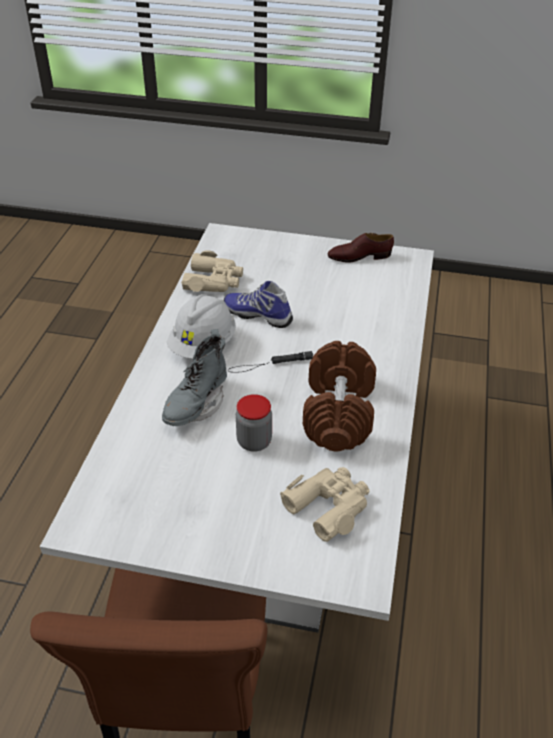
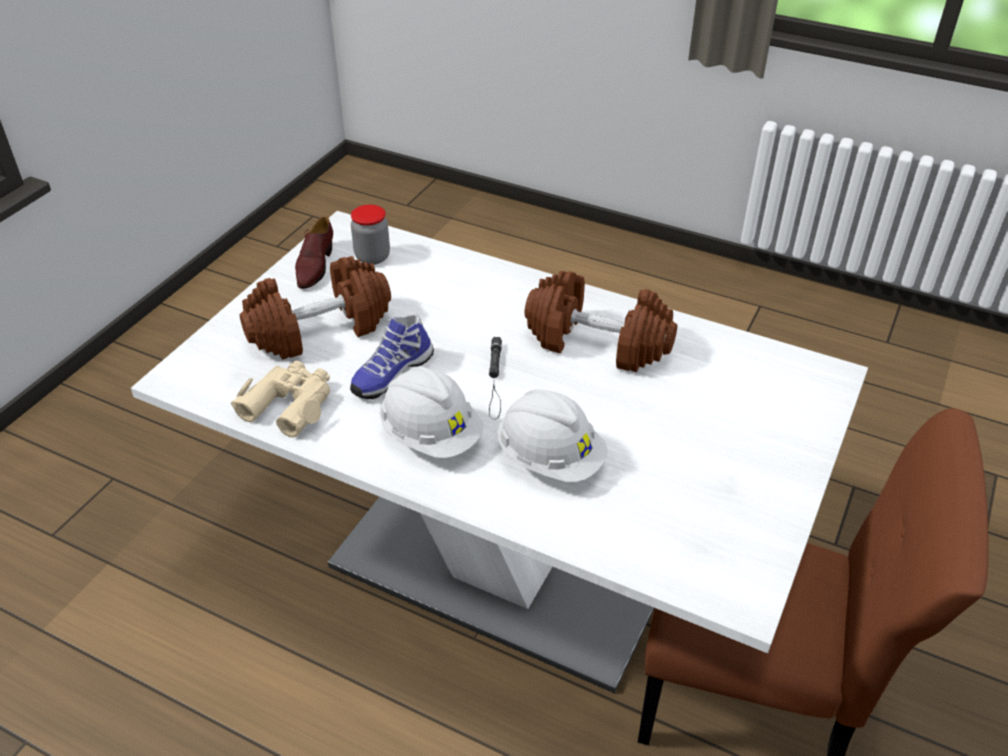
camera: 75 degrees left, 0 degrees up
grey boot [162,329,227,426] -> white hard hat [497,389,608,483]
jar [236,394,272,452] -> jar moved to [351,205,390,265]
beige binoculars [280,467,370,542] -> none
none -> brown dumbbell [240,256,391,360]

